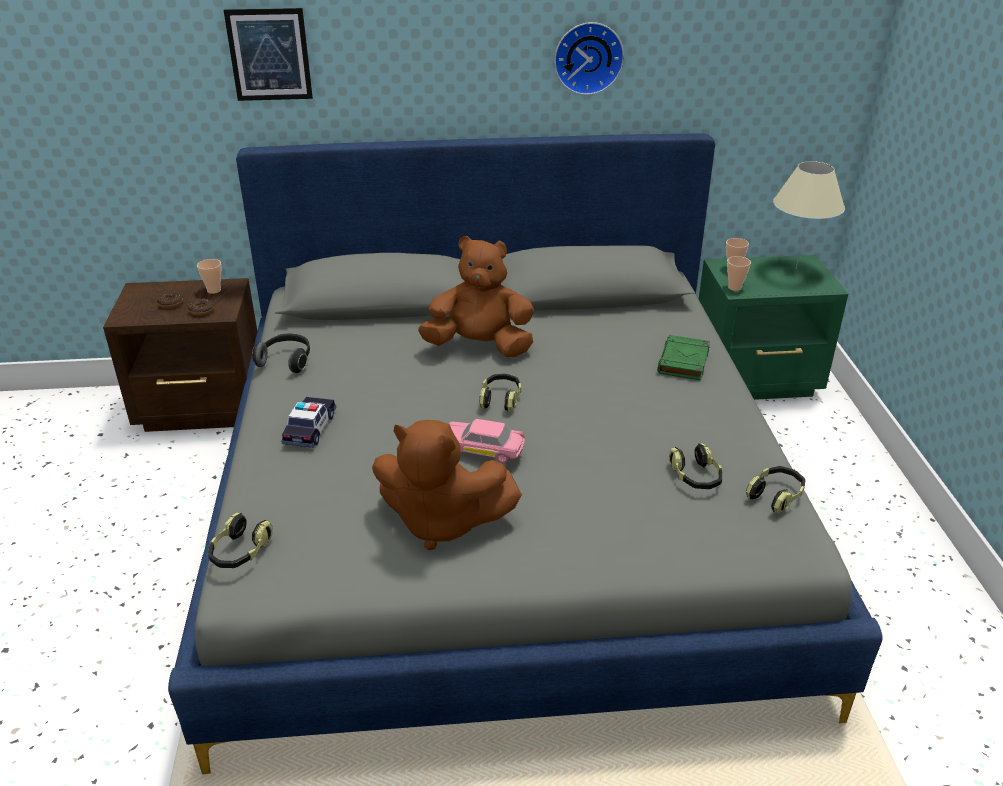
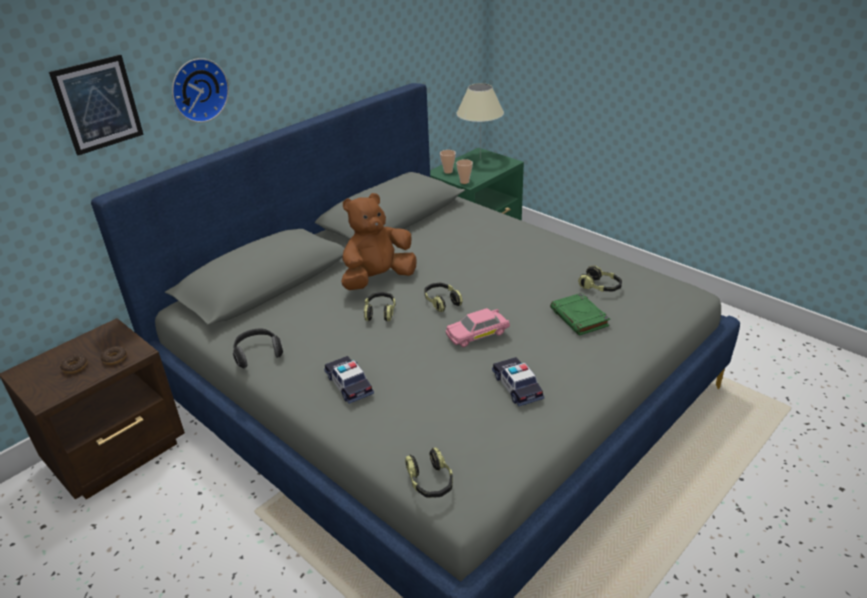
camera: 40 degrees left, 0 degrees up
cup [197,259,221,294] -> none
brown plush toy [372,420,522,550] -> toy car [492,357,544,406]
wall clock [554,22,624,95] -> wall clock moved to [172,58,229,123]
green book [657,335,710,381] -> green book moved to [550,293,610,336]
headphones [746,466,805,514] -> headphones moved to [364,292,396,321]

